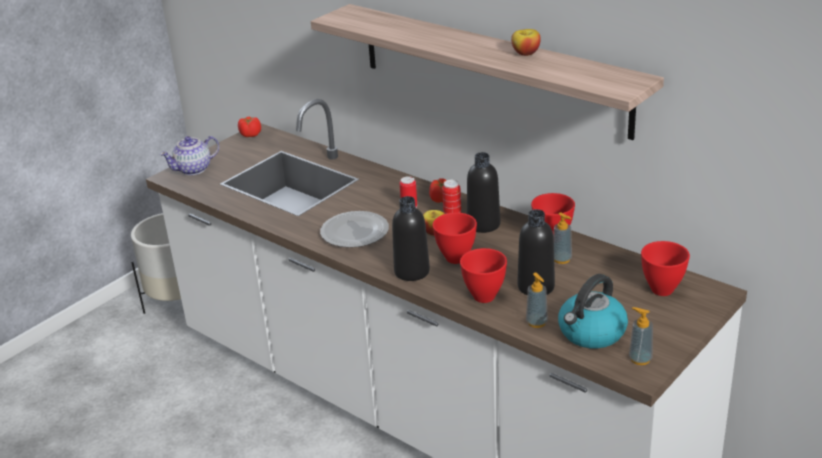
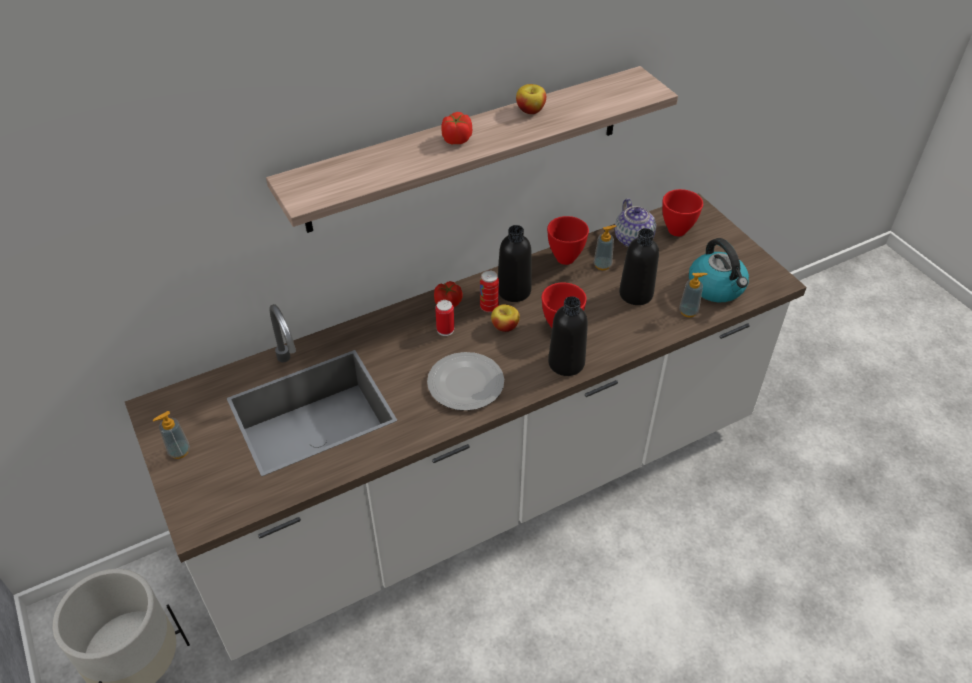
camera: 70 degrees left, 15 degrees up
teapot [160,136,219,175] -> teapot moved to [615,198,656,247]
tomato [238,116,261,137] -> tomato moved to [441,112,472,145]
red bowl [460,248,507,303] -> none
soap dispenser [629,307,653,365] -> soap dispenser moved to [153,411,190,459]

